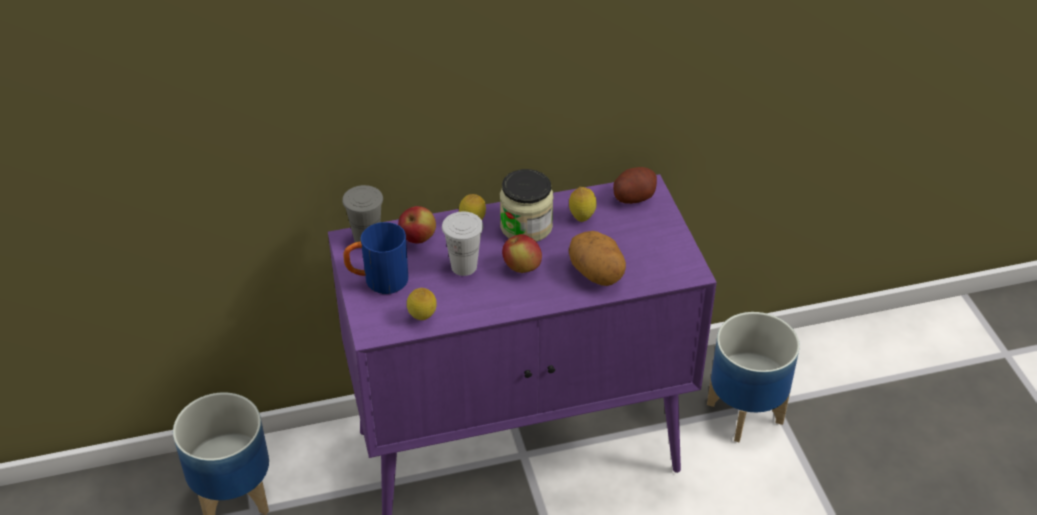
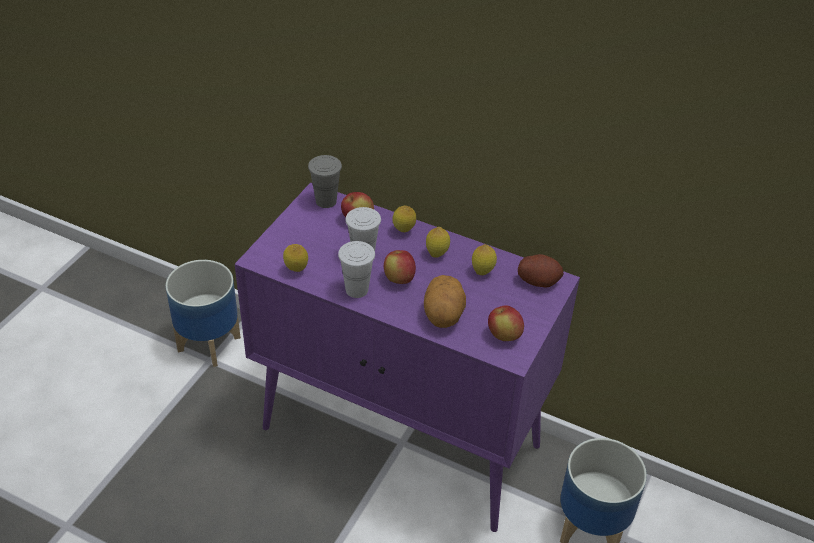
camera: 40 degrees right, 0 degrees up
blue mug [343,222,408,294] -> none
jar [500,169,554,242] -> lemon [426,227,450,258]
none -> white cup [338,241,375,298]
none -> apple [488,305,524,341]

